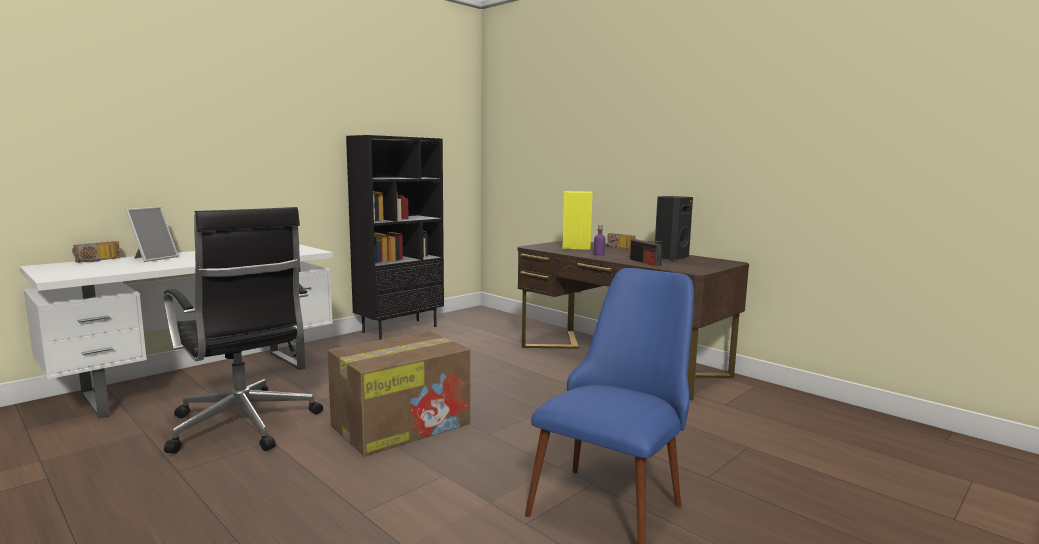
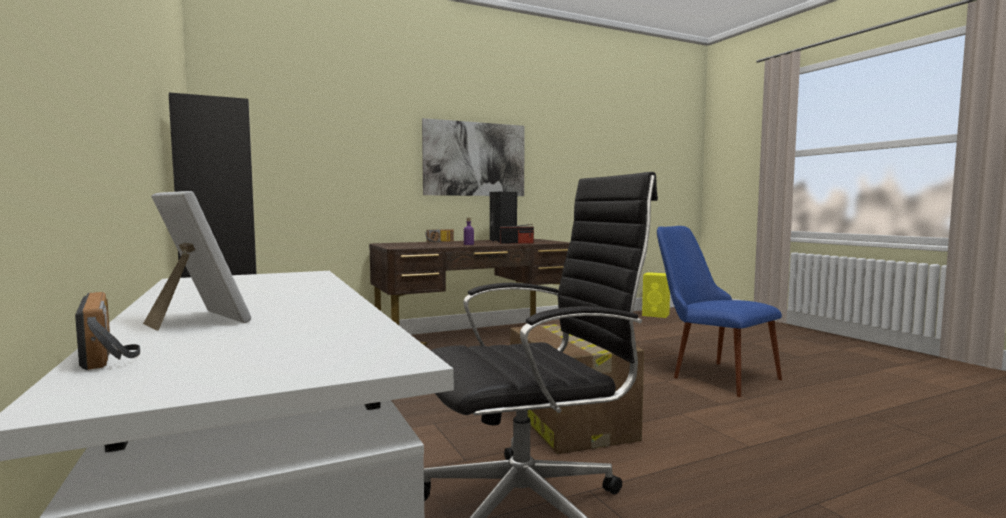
camera: 70 degrees left, 5 degrees down
yellow speaker [562,191,593,250] -> yellow speaker moved to [642,272,670,318]
none -> picture [422,118,525,196]

